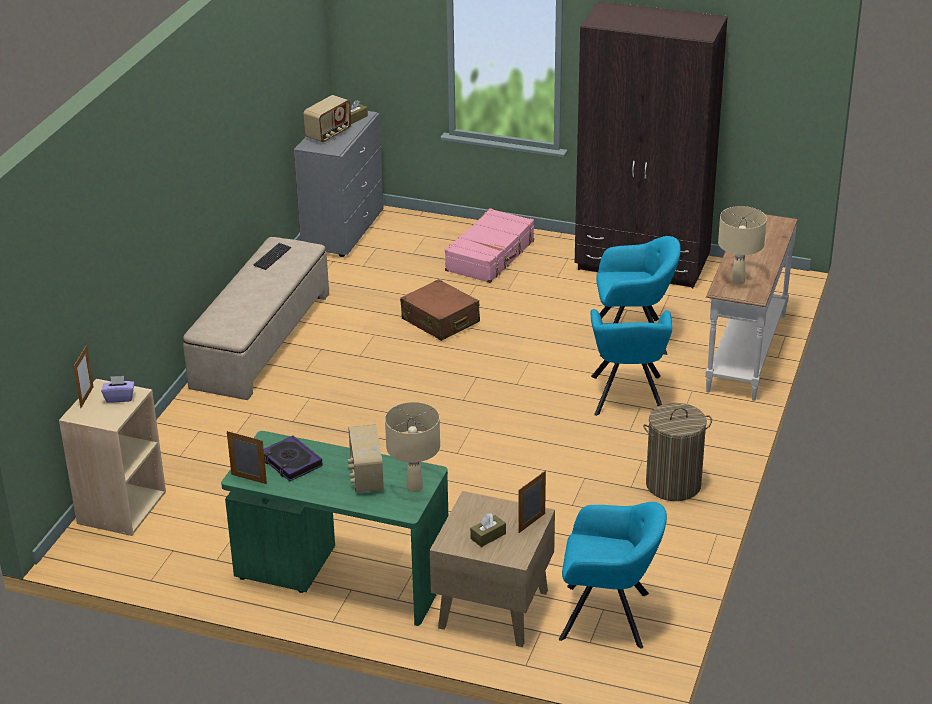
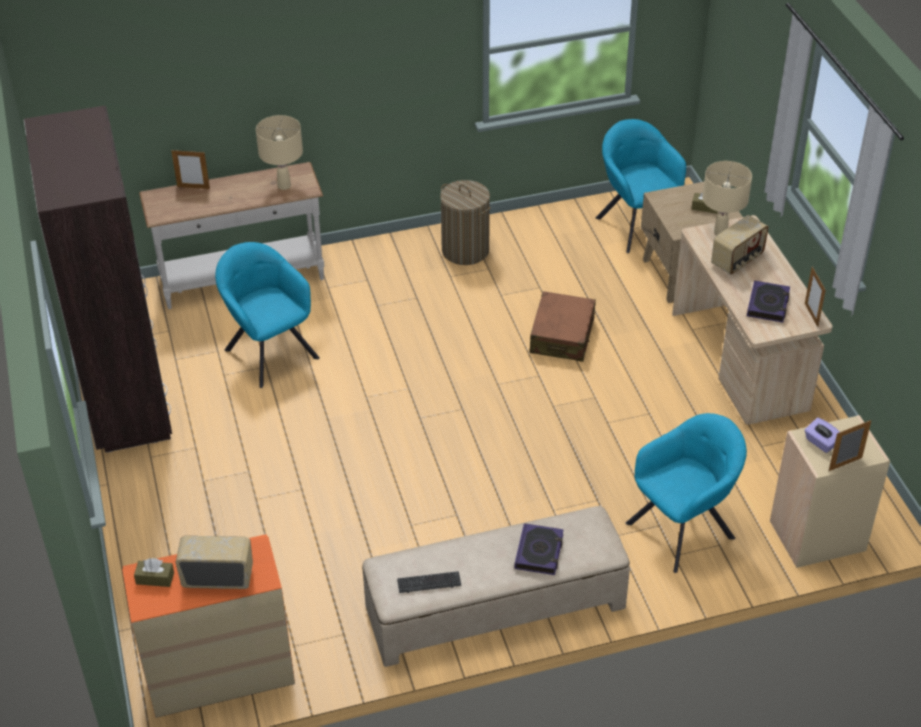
camera: 125 degrees left, 10 degrees up
green desk [221,431,448,626] -> beige desk [672,215,832,425]
grey dresser [294,111,384,257] -> orange dresser [122,534,295,718]
brown suitcase [400,279,480,341] -> brown suitcase moved to [530,291,596,362]
pink suitcase [445,208,534,283] -> none
picture frame [518,471,546,533] -> picture frame moved to [171,149,210,189]
turquoise armchair [590,309,672,416] -> turquoise armchair moved to [626,413,747,573]
none -> book [514,523,564,575]

